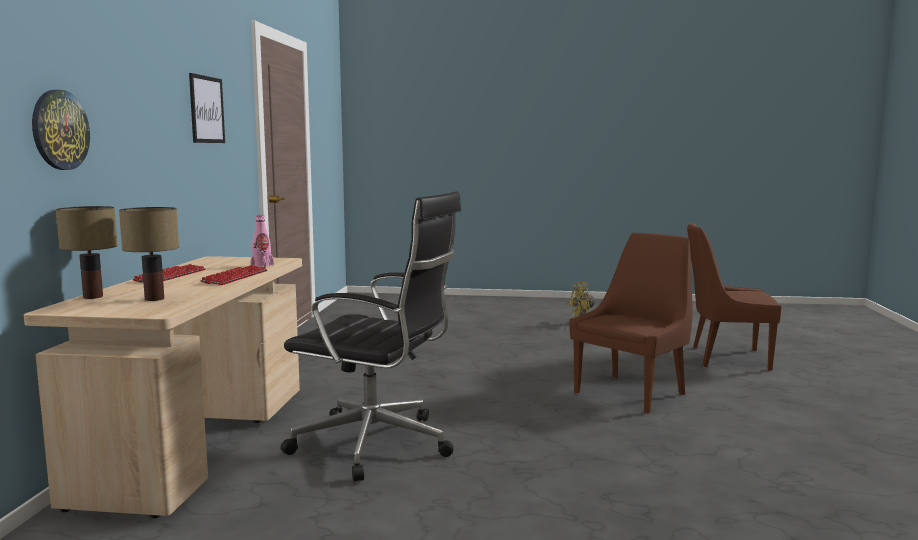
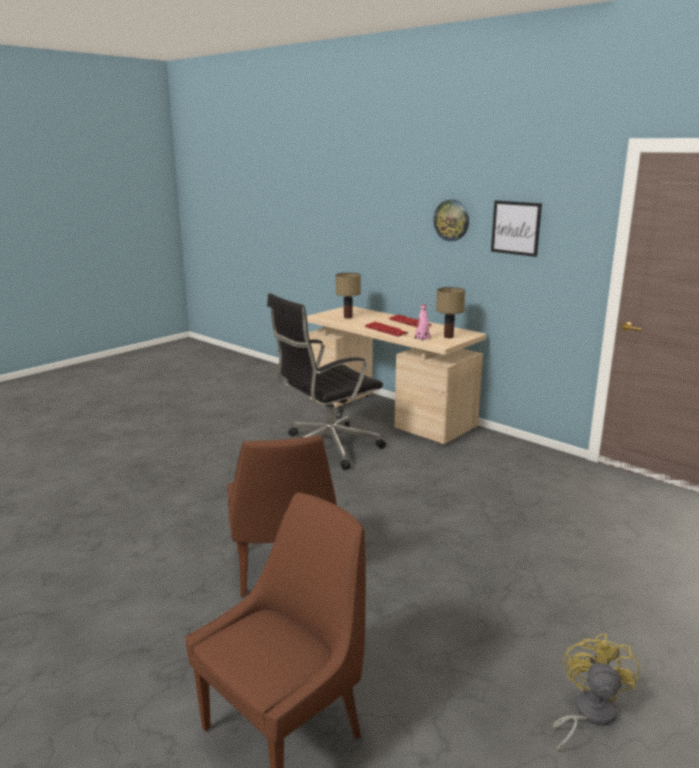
camera: 125 degrees right, 10 degrees up
wall clock [32,90,90,170] -> wall clock moved to [433,200,469,241]
table lamp [56,206,118,299] -> table lamp moved to [436,287,465,338]

